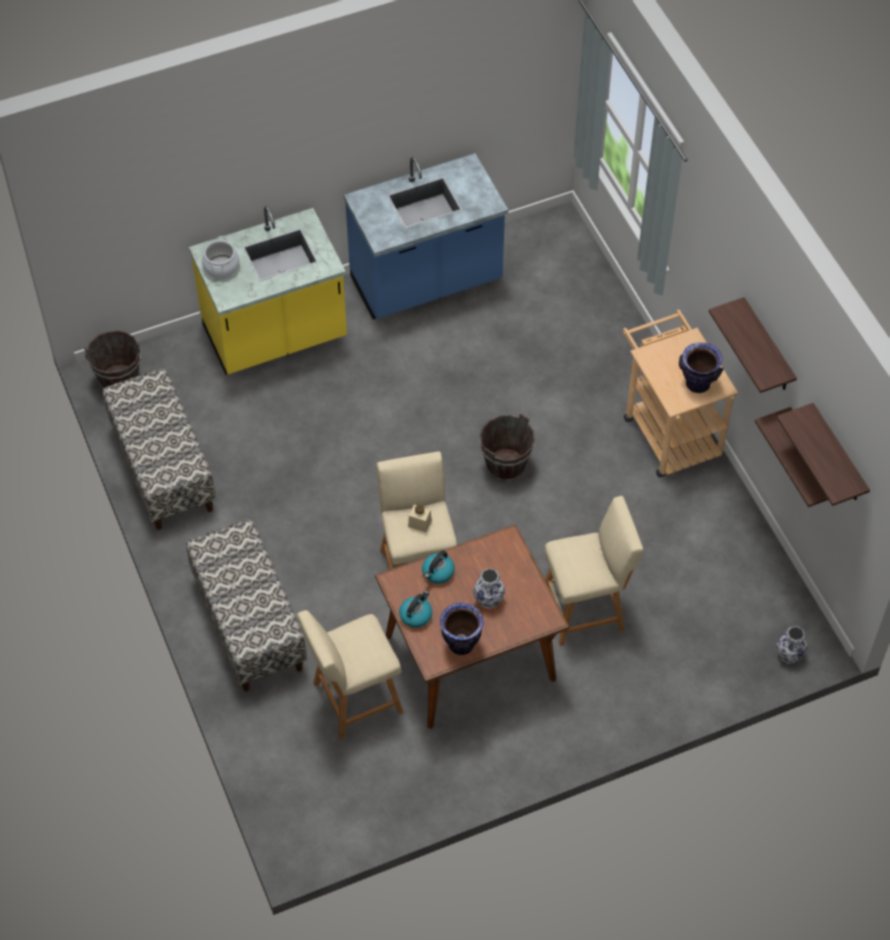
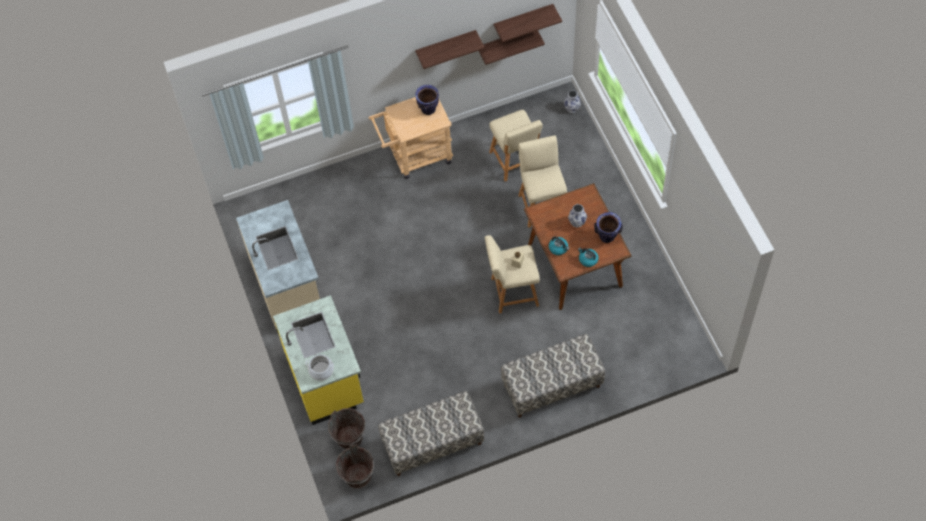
camera: 85 degrees left, 5 degrees up
beige stool [297,610,404,739] -> beige stool moved to [489,110,543,182]
blue counter [344,153,508,319] -> beige counter [236,200,320,332]
brown bucket [479,413,535,482] -> brown bucket moved to [328,408,365,449]

